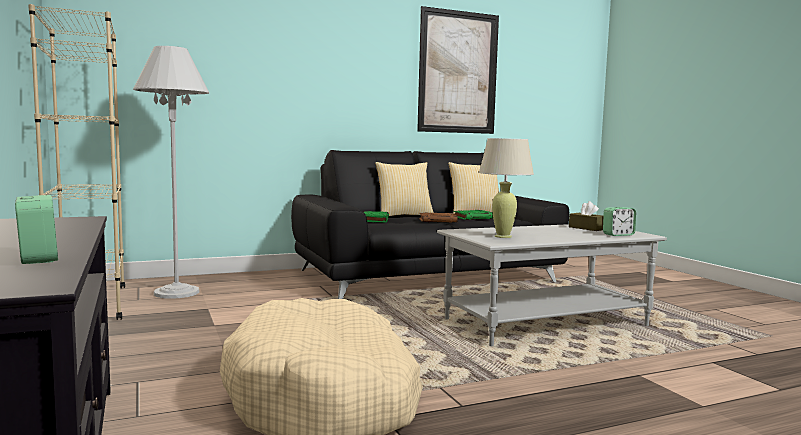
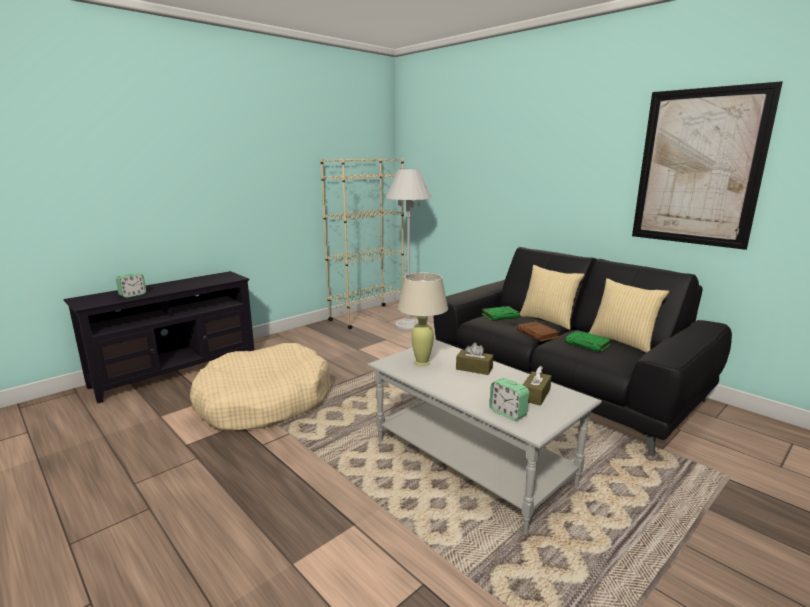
camera: 70 degrees right, 10 degrees up
none -> brown tissue box [456,343,493,375]

